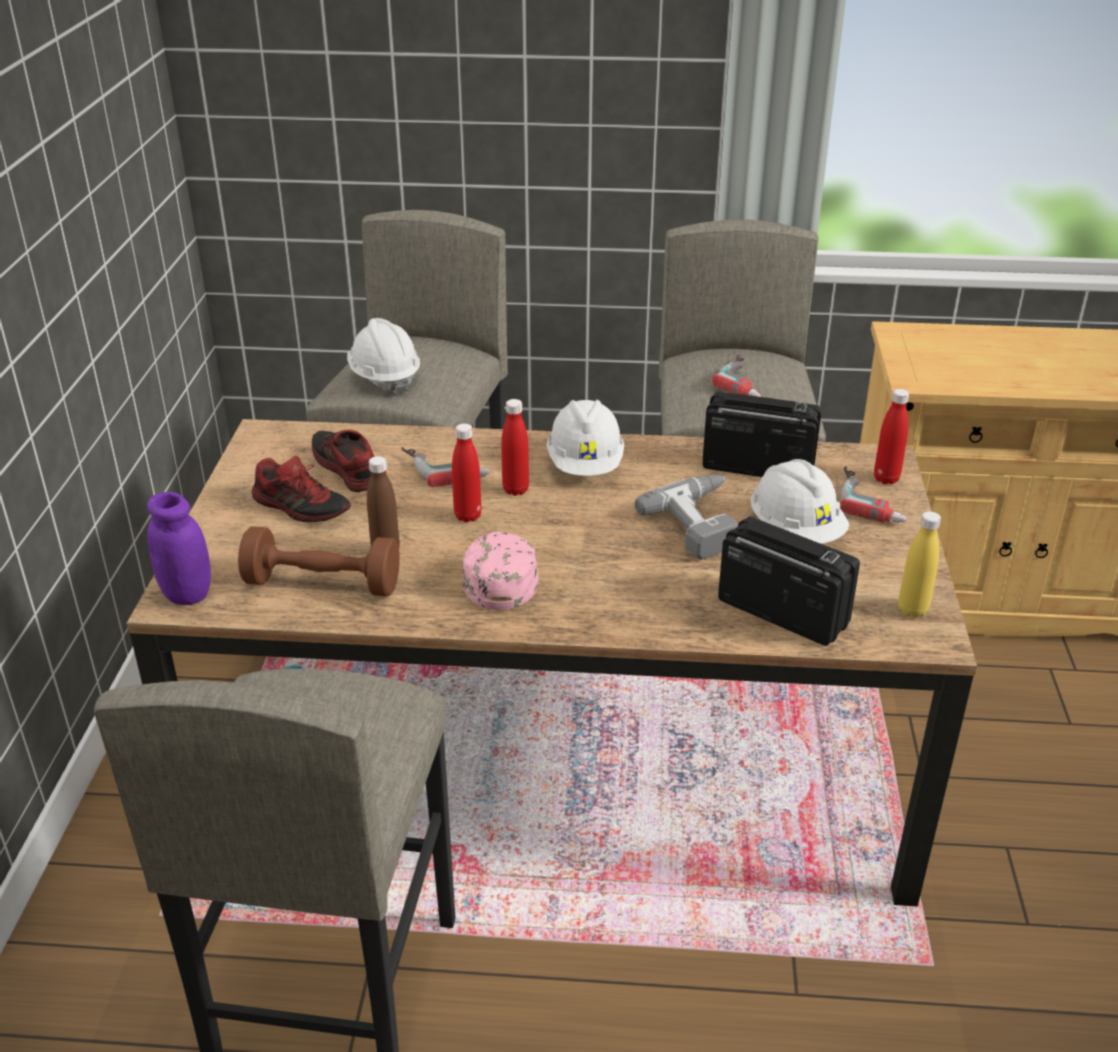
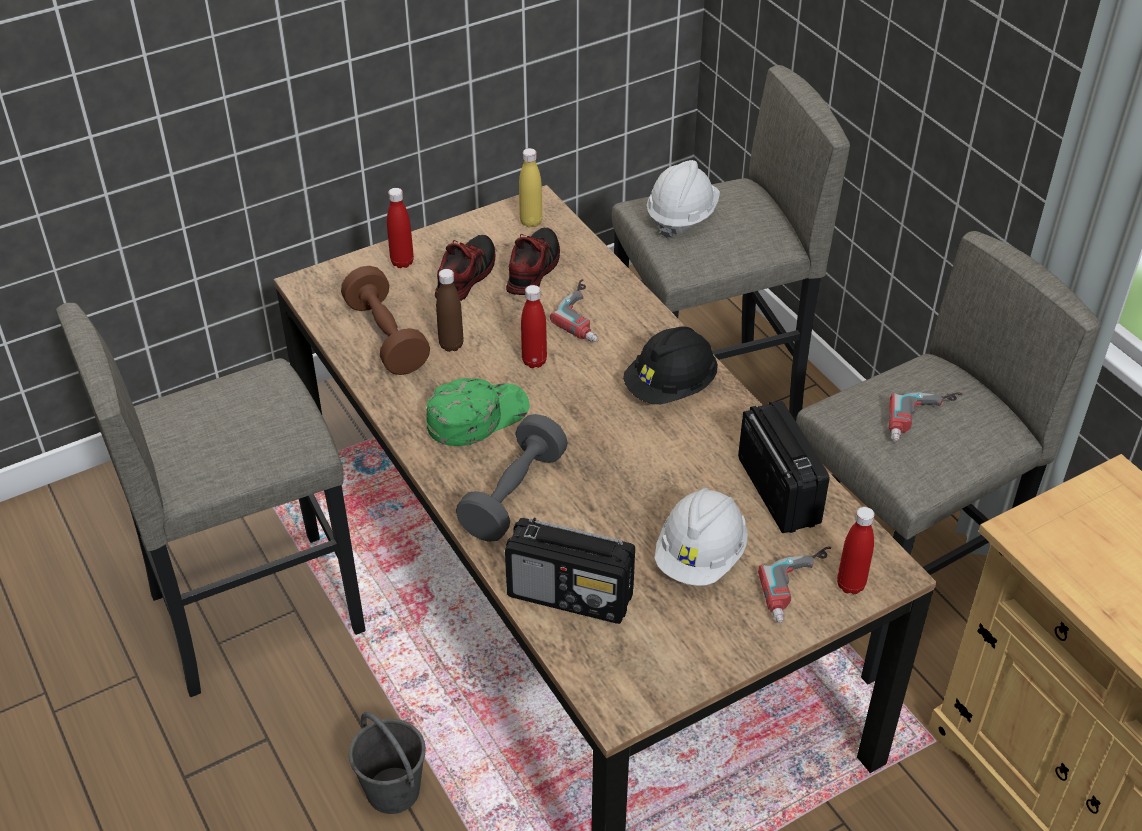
camera: 55 degrees right, 10 degrees up
purple jar [147,492,211,605] -> none
shoe [251,456,351,522] -> shoe turned 150 degrees counterclockwise [435,235,495,301]
pink cap [463,532,539,610] -> green cap [426,378,530,446]
red bottle [501,399,529,496] -> red bottle moved to [387,188,414,268]
white hard hat [547,400,624,476] -> black hard hat [623,326,718,404]
power drill [634,475,739,560] -> none
radio [718,516,860,646] -> radio turned 105 degrees clockwise [505,518,635,624]
yellow bottle [898,511,941,618] -> yellow bottle moved to [519,148,542,228]
none -> grey bucket [349,712,426,814]
none -> grey dumbbell [456,414,568,542]

